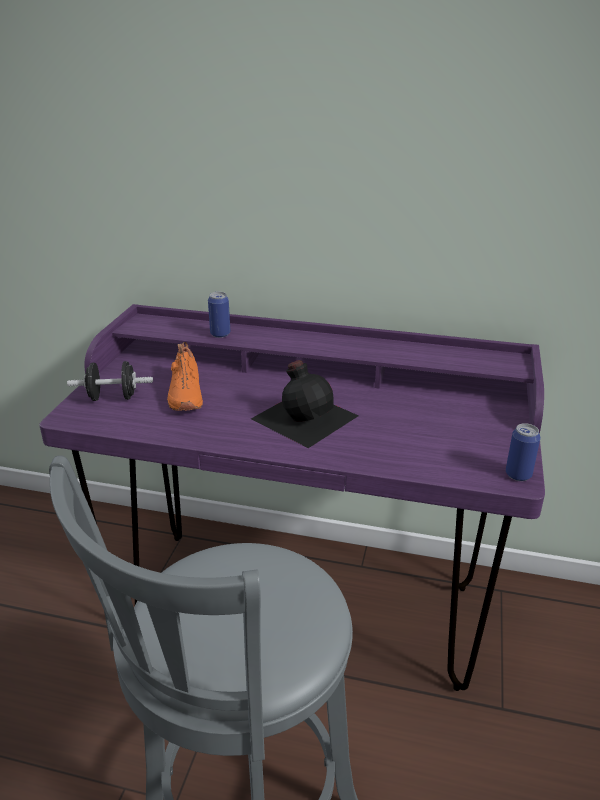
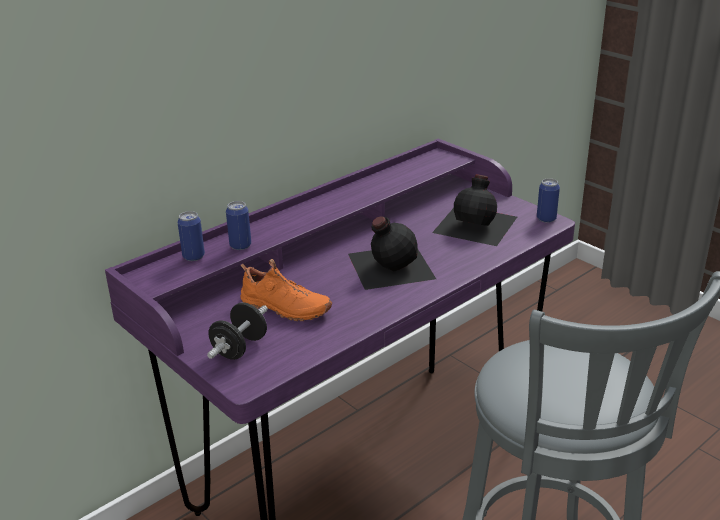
camera: 55 degrees left, 0 degrees up
none -> can [177,211,205,261]
none -> black bottle [432,174,517,246]

